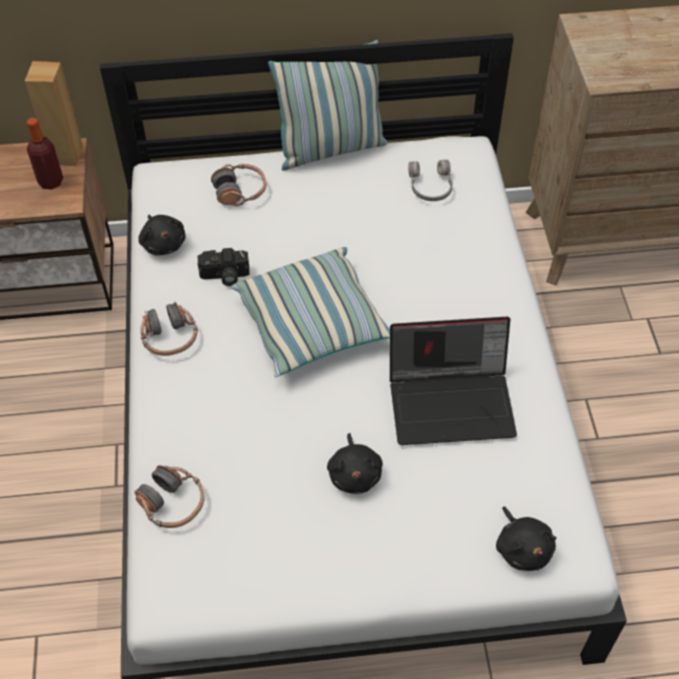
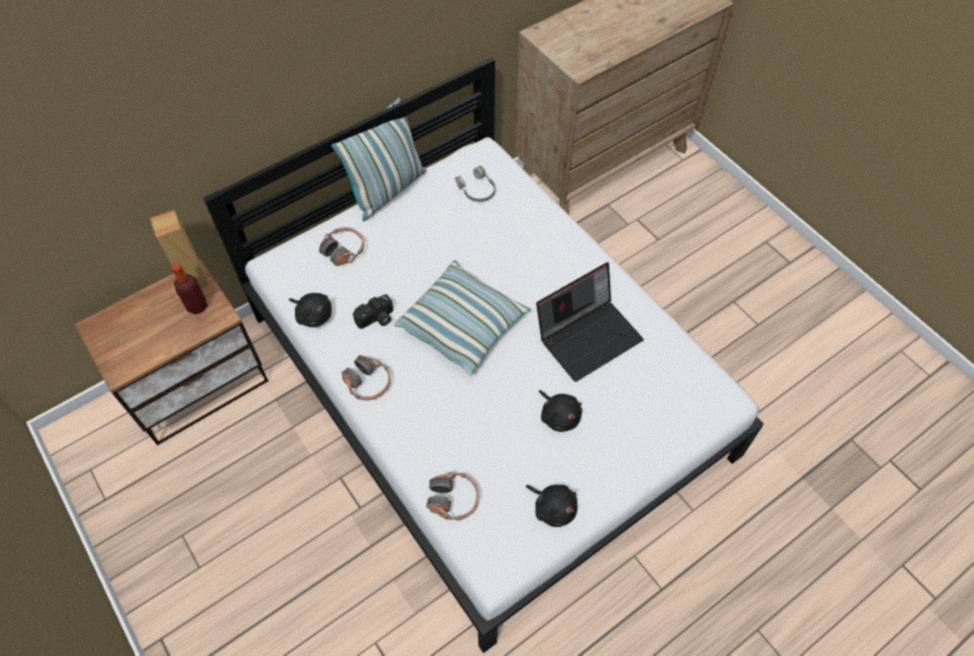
camera: 30 degrees left, 5 degrees up
black plush toy [496,506,556,571] -> black plush toy moved to [526,485,578,527]

